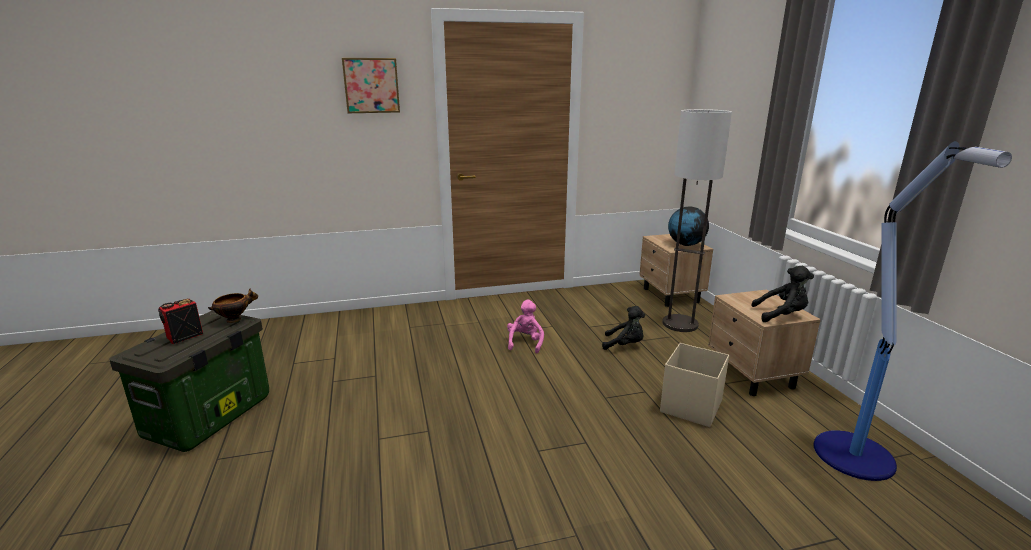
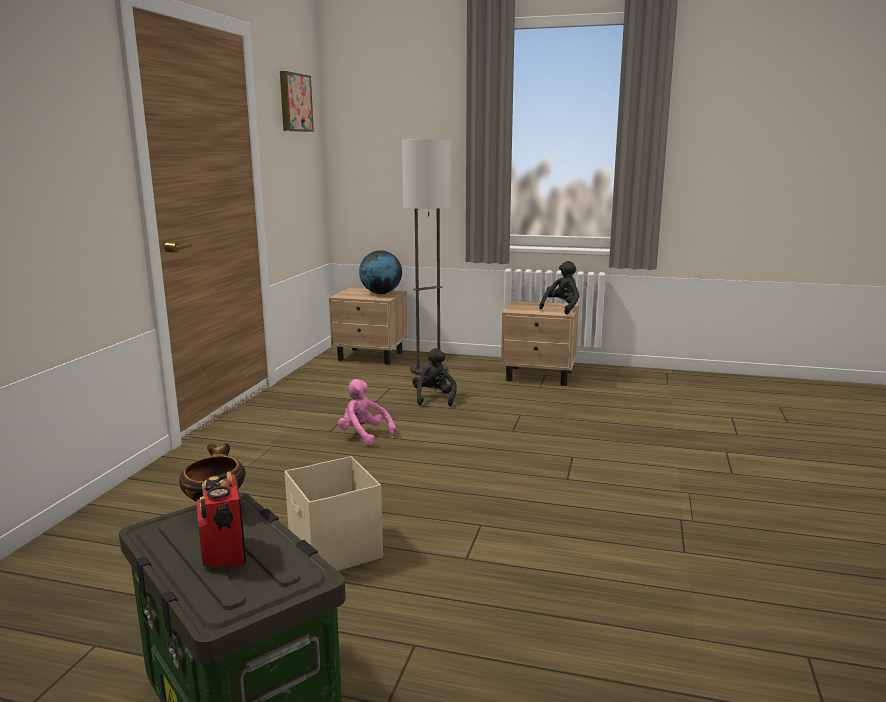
camera: 60 degrees left, 5 degrees down
picture [342,58,400,113] -> picture moved to [280,71,314,132]
black plush toy [602,306,645,350] -> black plush toy turned 45 degrees counterclockwise [412,348,456,406]
beige storage box [660,343,729,427] -> beige storage box moved to [284,456,383,571]
floor lamp [814,141,1012,481] -> none

